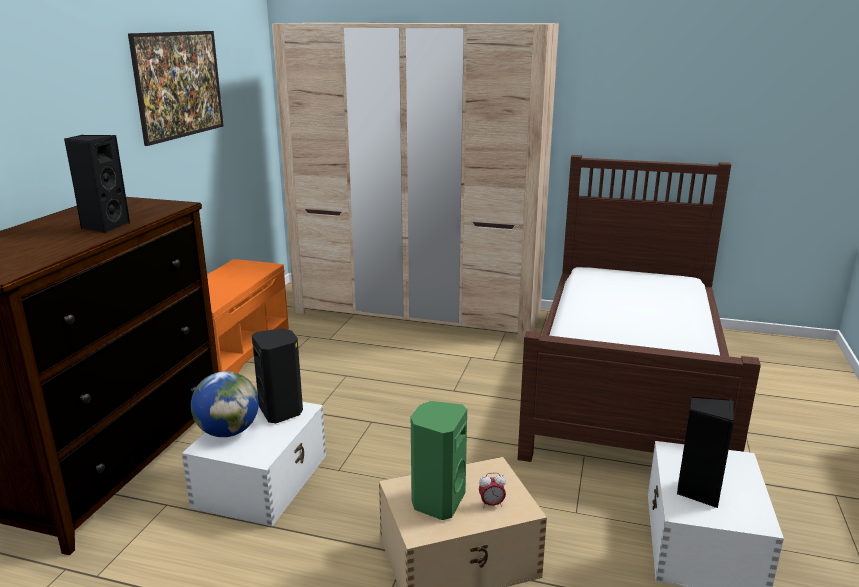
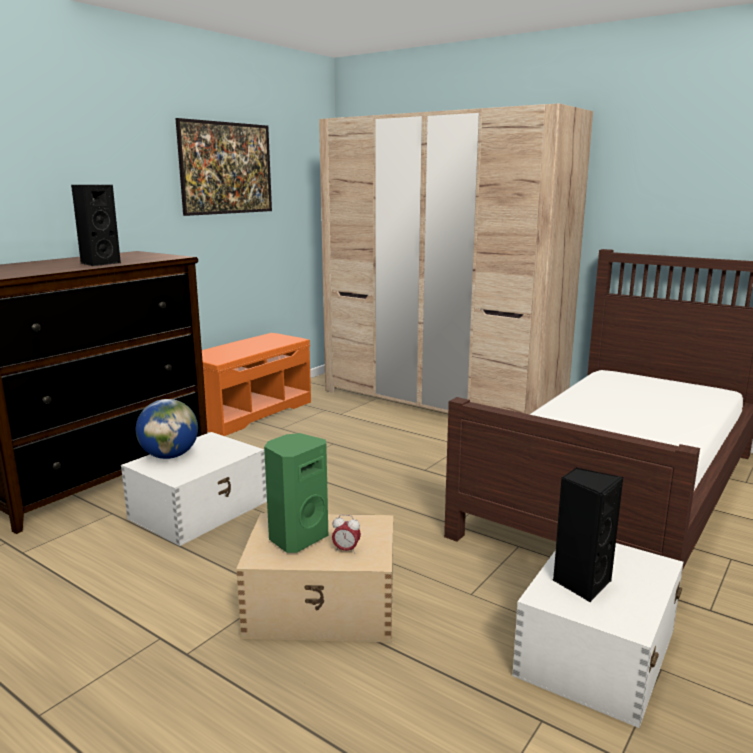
camera: 20 degrees right, 5 degrees down
black speaker [252,328,303,423] -> none

